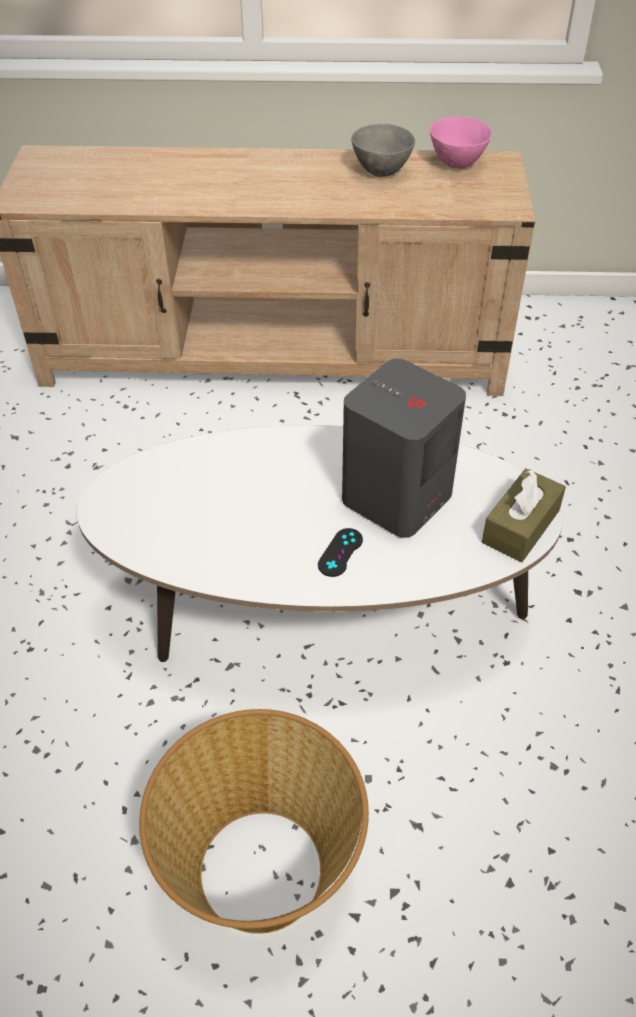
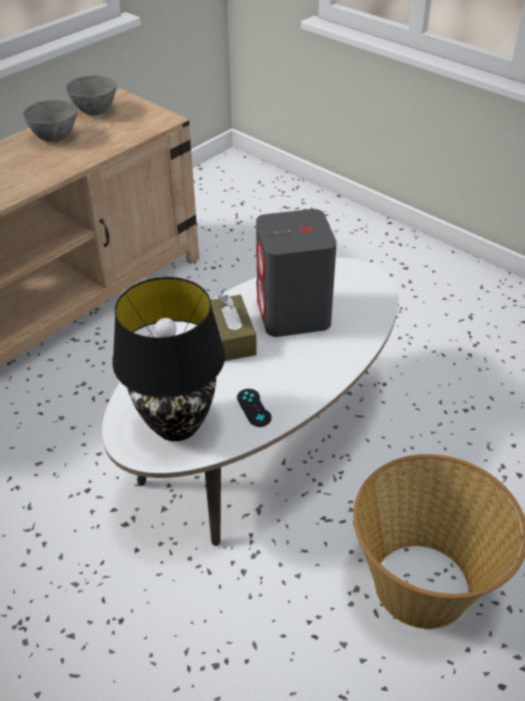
camera: 50 degrees left, 5 degrees down
black game controller [318,528,363,577] -> black game controller moved to [237,389,272,427]
pink bowl [430,116,492,169] -> grey bowl [66,75,117,115]
brown tissue box [482,468,566,562] -> brown tissue box moved to [211,294,257,361]
none -> black table lamp [112,277,225,441]

